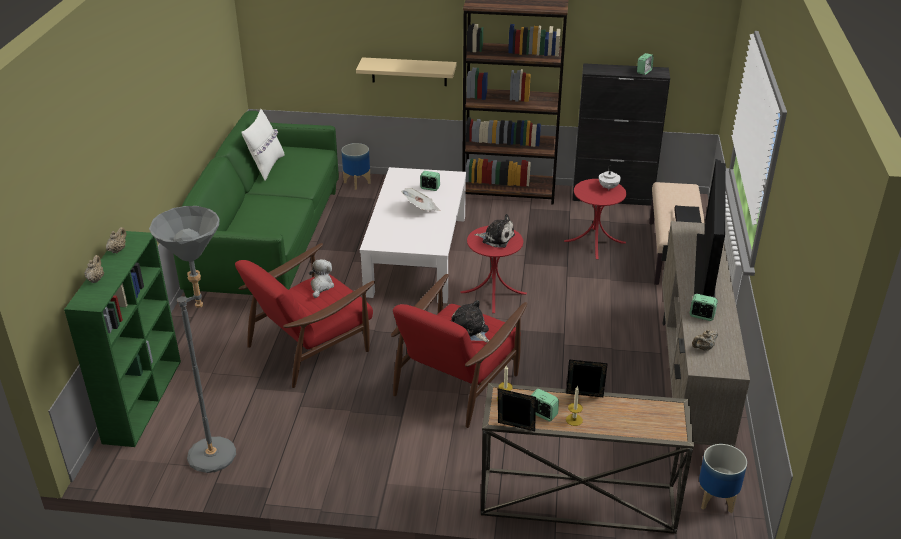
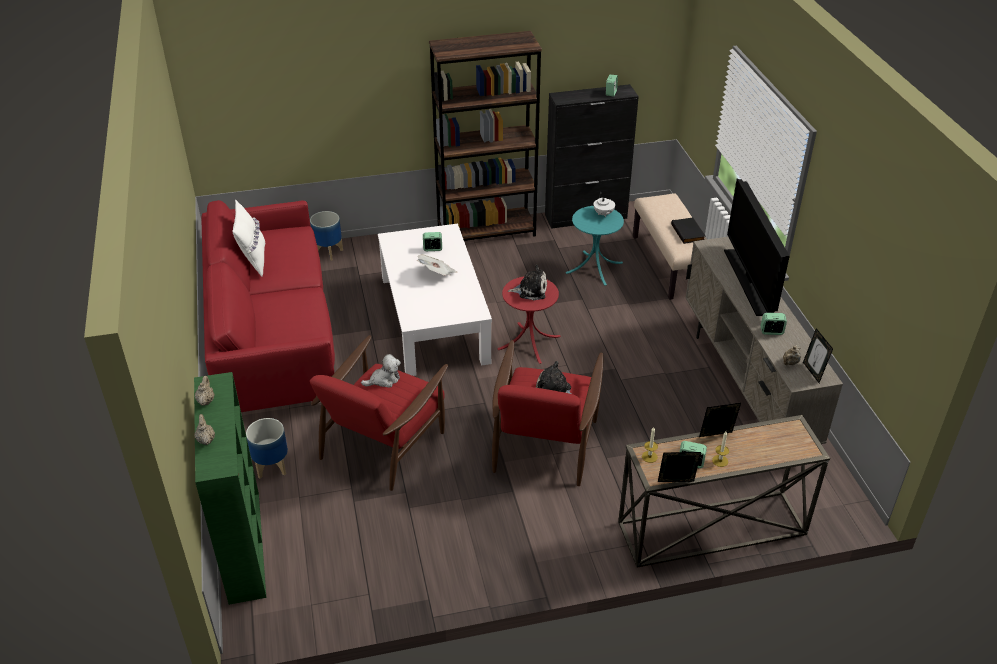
camera: 20 degrees left, 5 degrees up
grey floor lamp [149,206,236,473] -> none
green sofa [173,111,339,298] -> red sofa [201,200,335,412]
plush toy [309,259,334,298] -> plush toy turned 75 degrees clockwise [361,354,401,388]
beige shelf [356,57,457,86] -> none
red side table [564,179,626,259] -> turquoise side table [566,206,624,286]
planter [699,444,747,513] -> planter moved to [246,418,288,478]
none -> picture frame [803,328,833,383]

